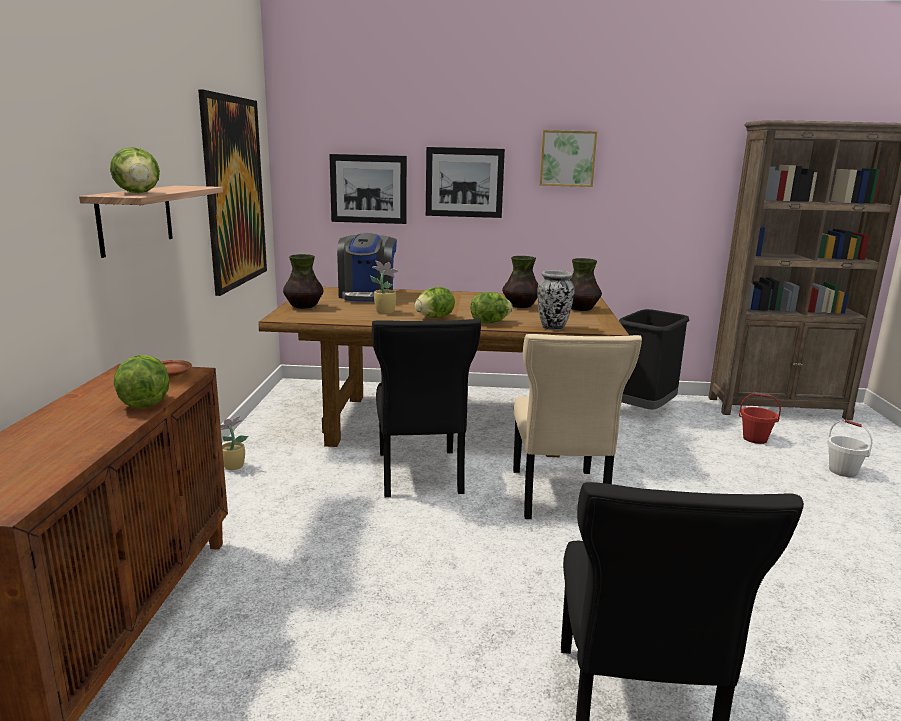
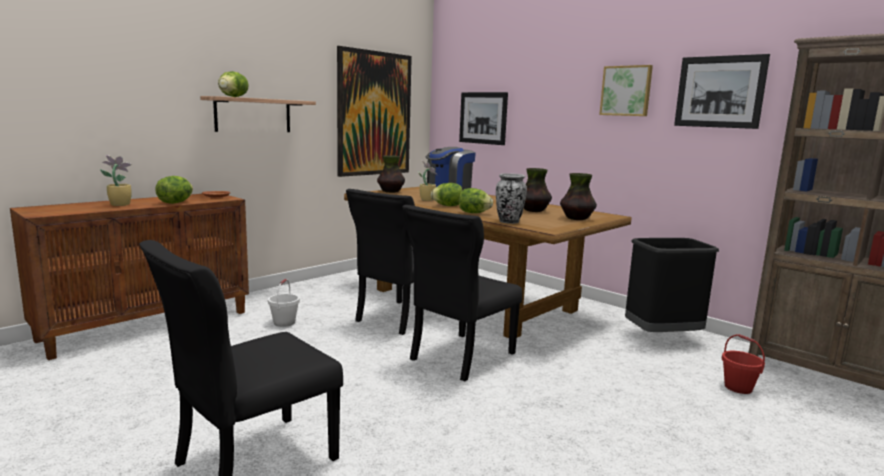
camera: 40 degrees right, 5 degrees down
potted plant [220,416,248,470] -> potted plant moved to [100,155,132,206]
picture [426,147,505,218] -> picture moved to [674,54,770,129]
beige chair [513,334,642,519] -> black chair [402,205,522,382]
white bucket [827,420,872,477] -> white bucket moved to [268,279,300,327]

